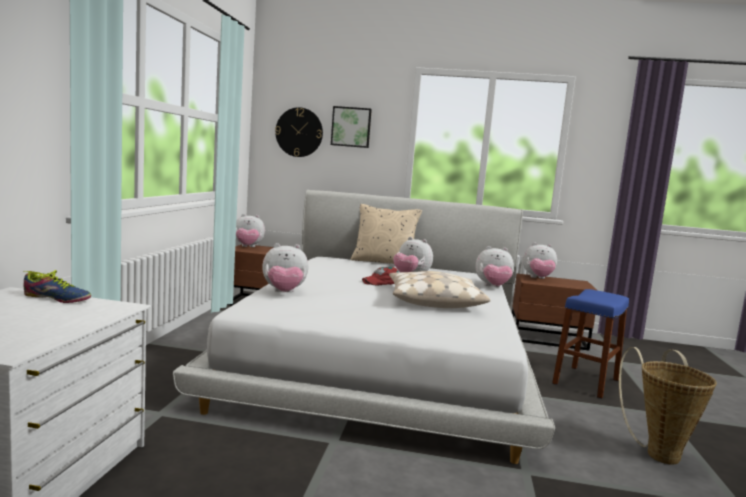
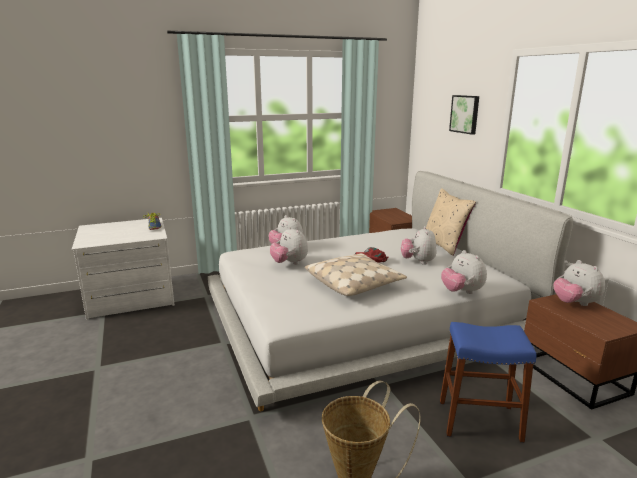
camera: 60 degrees right, 10 degrees up
plush toy [236,214,265,247] -> plush toy moved to [270,227,308,265]
wall clock [275,107,323,157] -> none

